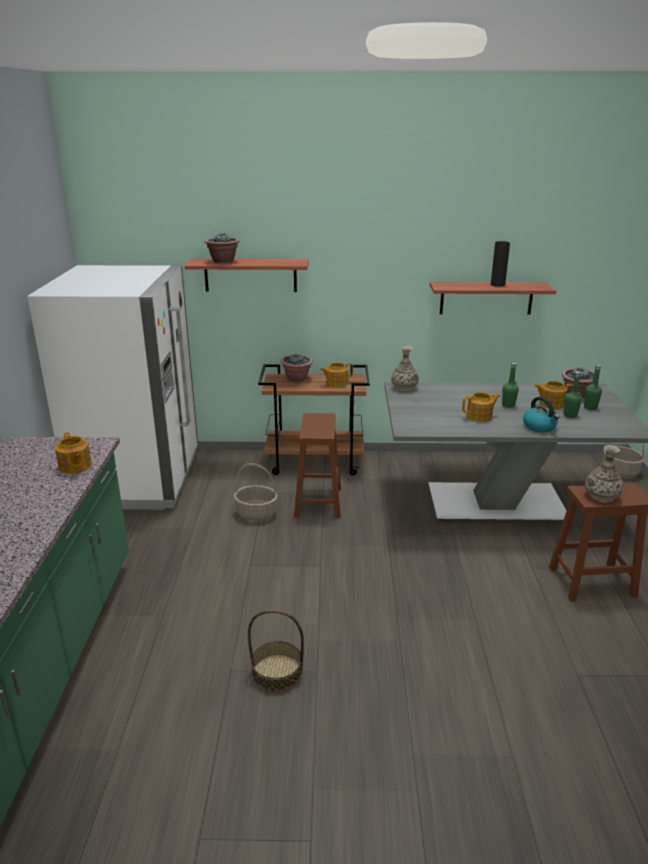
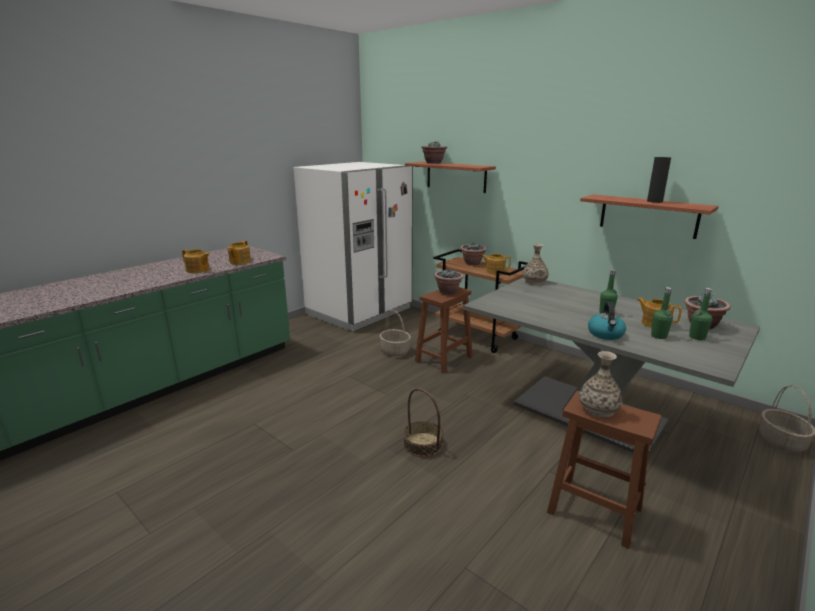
camera: 40 degrees right, 5 degrees down
basket [248,610,304,692] -> basket moved to [403,388,444,457]
teapot [462,392,500,422] -> teapot moved to [182,249,210,273]
none -> potted plant [434,269,464,294]

